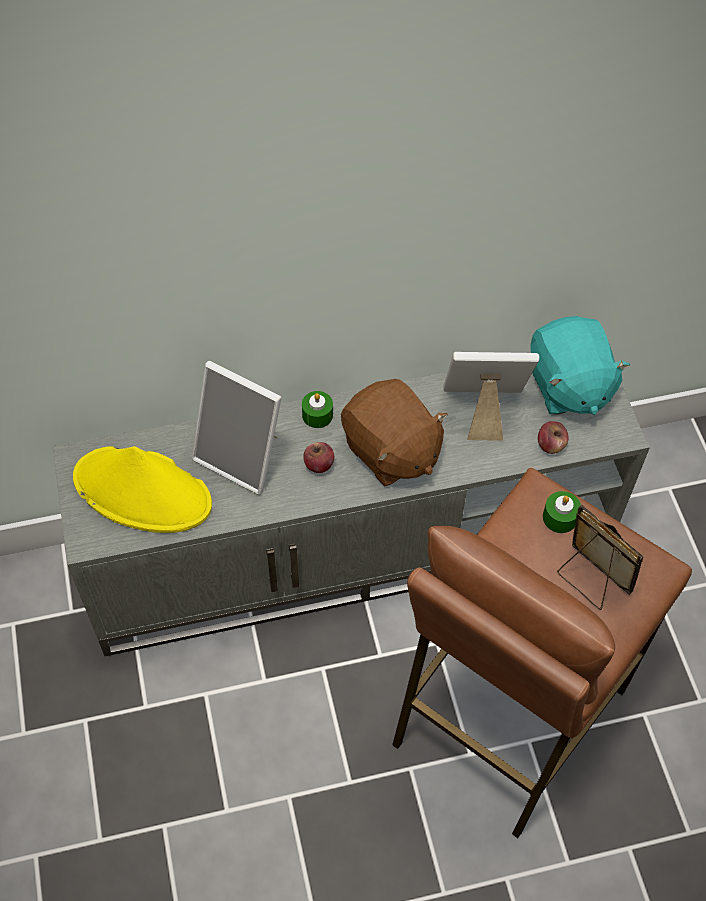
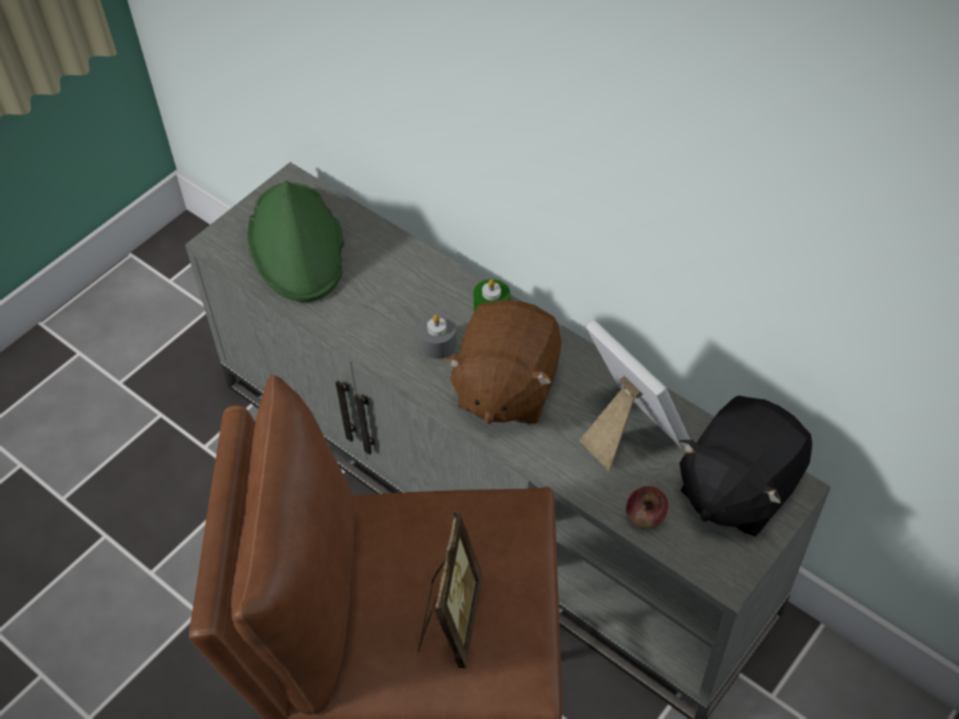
camera: 55 degrees right, 5 degrees down
yellow hat [73,446,212,533] -> green hat [247,180,344,302]
picture frame [192,361,282,495] -> none
apple [303,442,334,473] -> grey candle [418,314,457,359]
turquoise plush toy [530,316,630,415] -> black plush toy [679,396,812,537]
green candle [543,491,581,533] -> none

